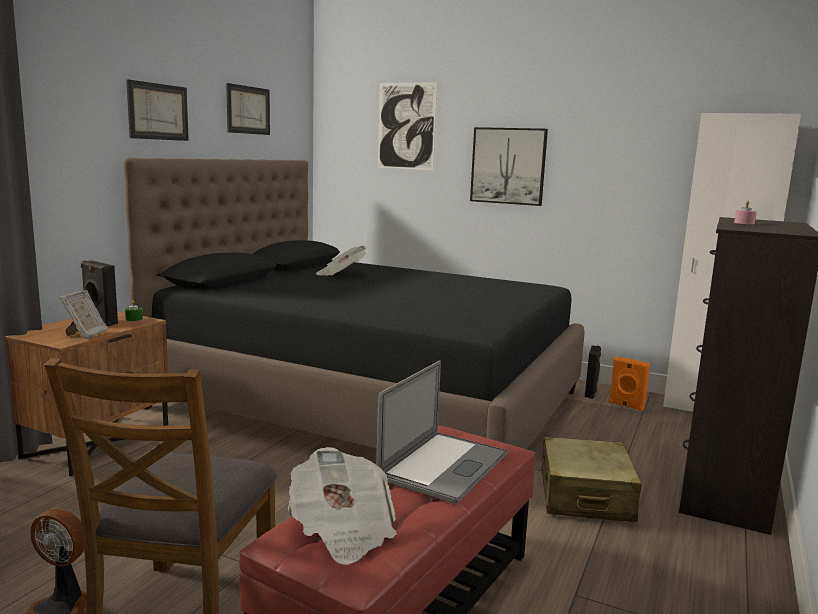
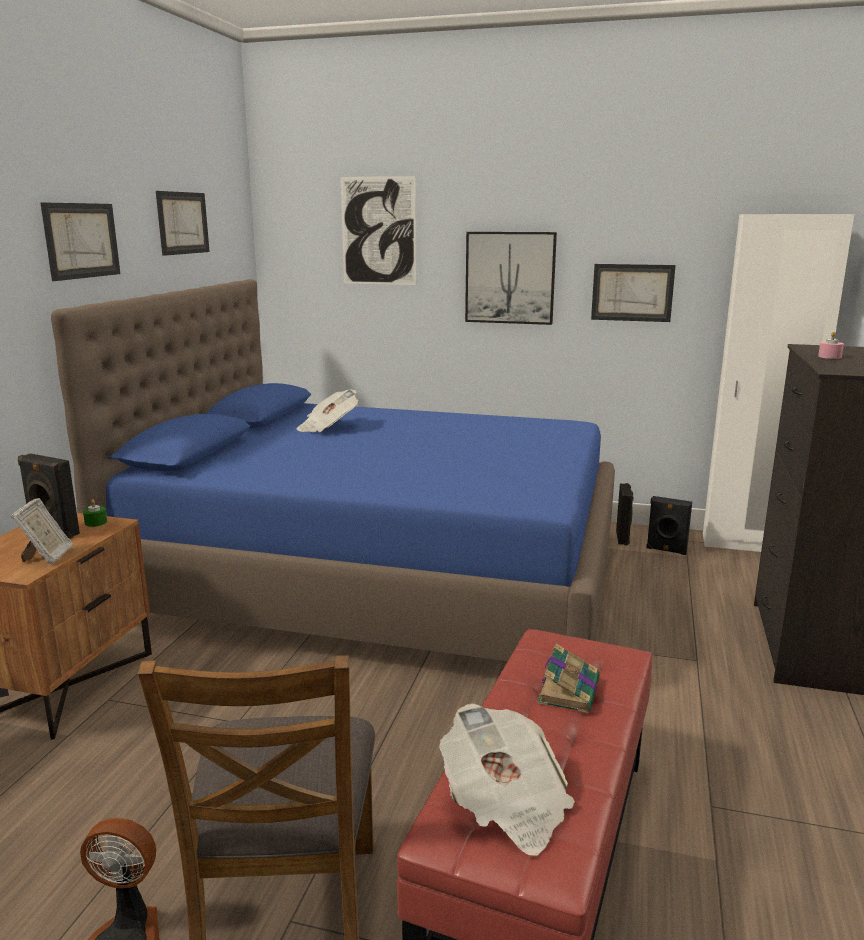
camera: 10 degrees left, 5 degrees up
black bed [123,157,585,449] -> blue bed [51,279,615,661]
laptop [376,360,507,503] -> book [538,644,600,713]
beige suitcase [540,437,642,522] -> none
orange speaker [609,356,650,411] -> black speaker [646,496,692,555]
none -> picture [591,264,676,322]

